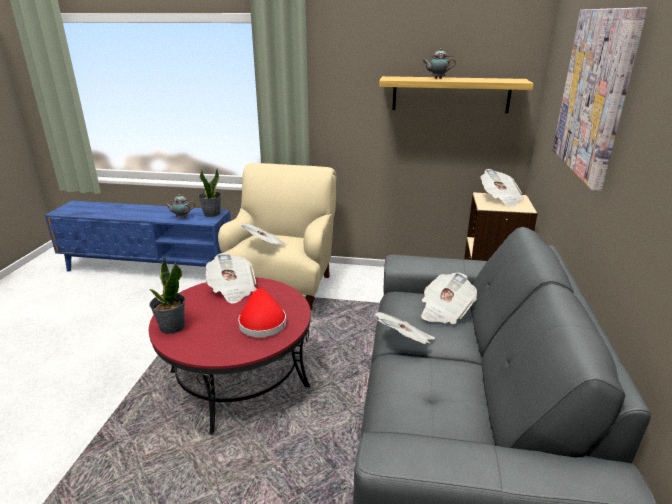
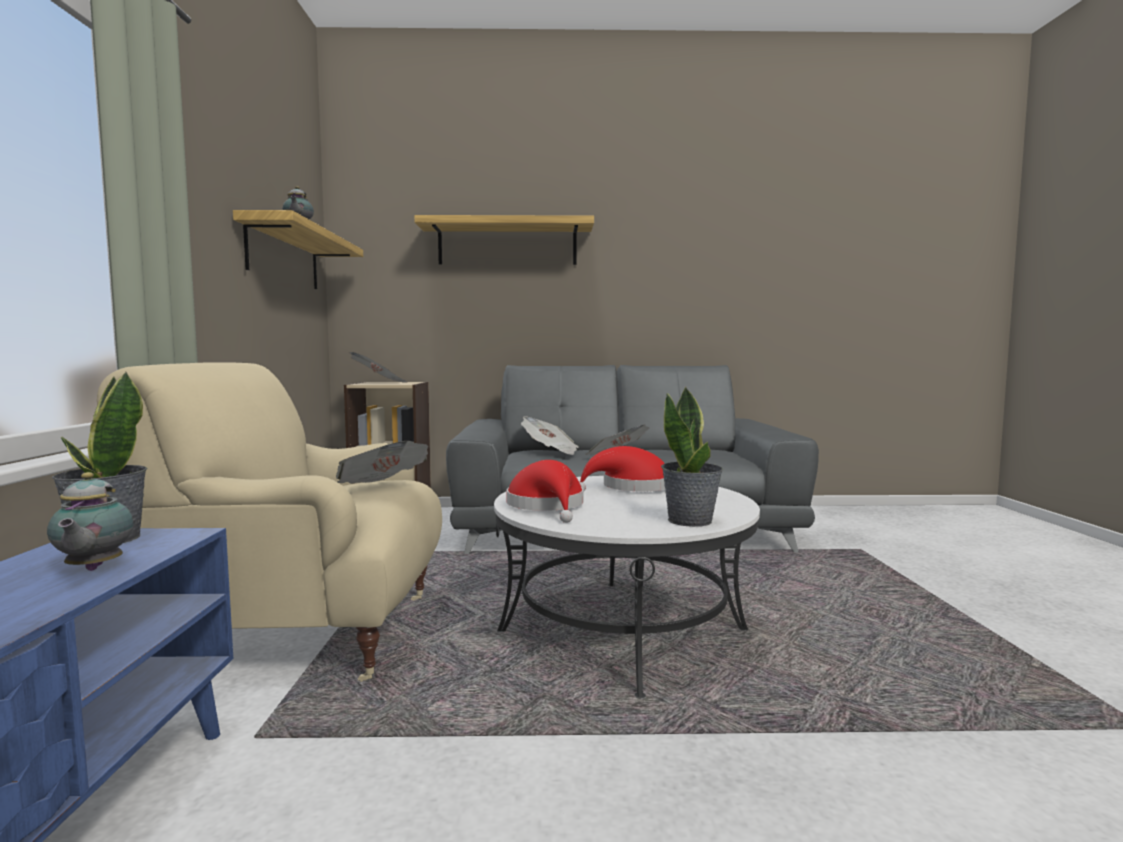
camera: 100 degrees left, 20 degrees down
red coffee table [149,277,311,435] -> white coffee table [494,476,760,698]
newspaper [205,253,256,304] -> red hat [507,460,584,523]
picture [553,8,648,191] -> shelf [414,215,594,265]

